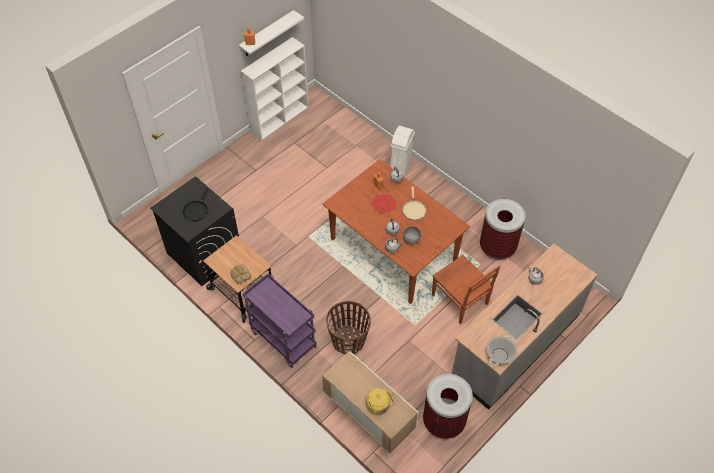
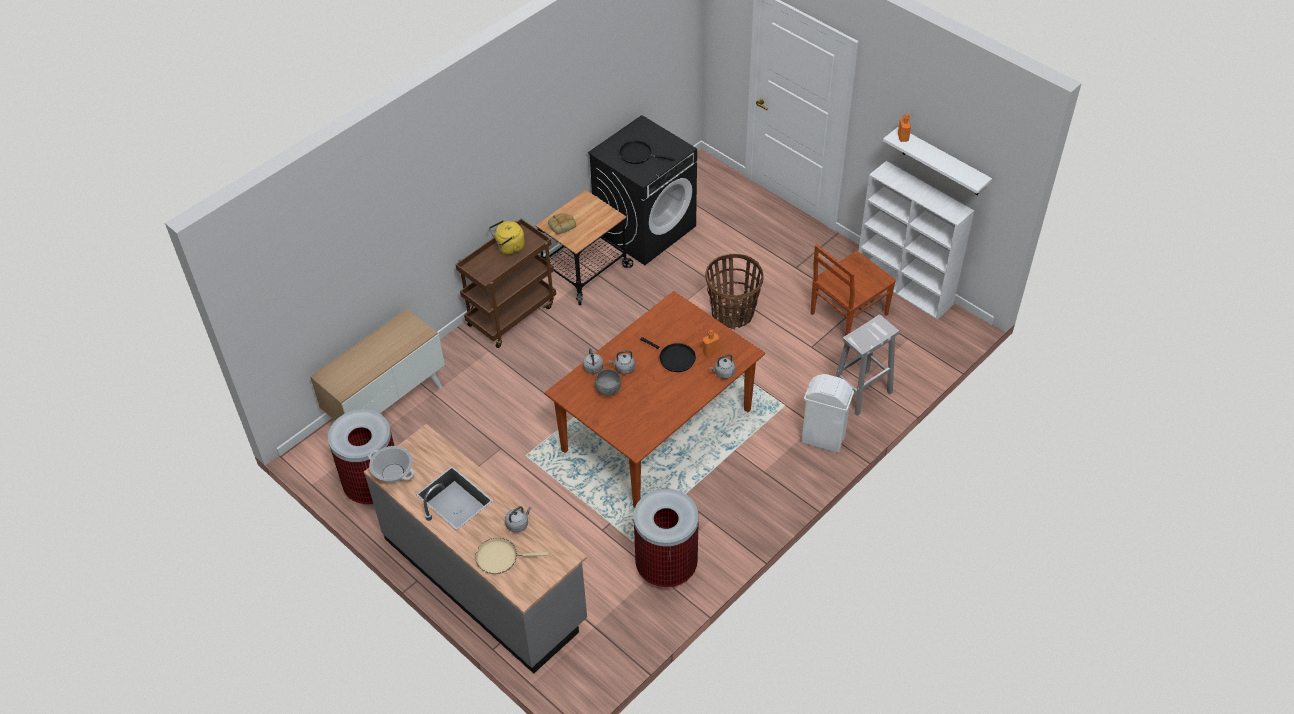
camera: 90 degrees right, 5 degrees down
purple cart [243,273,317,368] -> brown cart [455,218,556,348]
basket [326,301,371,354] -> basket moved to [705,254,764,329]
yellow kettle [366,388,394,415] -> yellow kettle moved to [489,220,525,255]
red plate [371,194,397,214] -> black frying pan [640,337,696,372]
beige frying pan [402,187,427,220] -> beige frying pan moved to [475,538,548,574]
brown chair [432,255,501,324] -> brown chair moved to [811,244,896,336]
none -> white stool [835,315,899,416]

